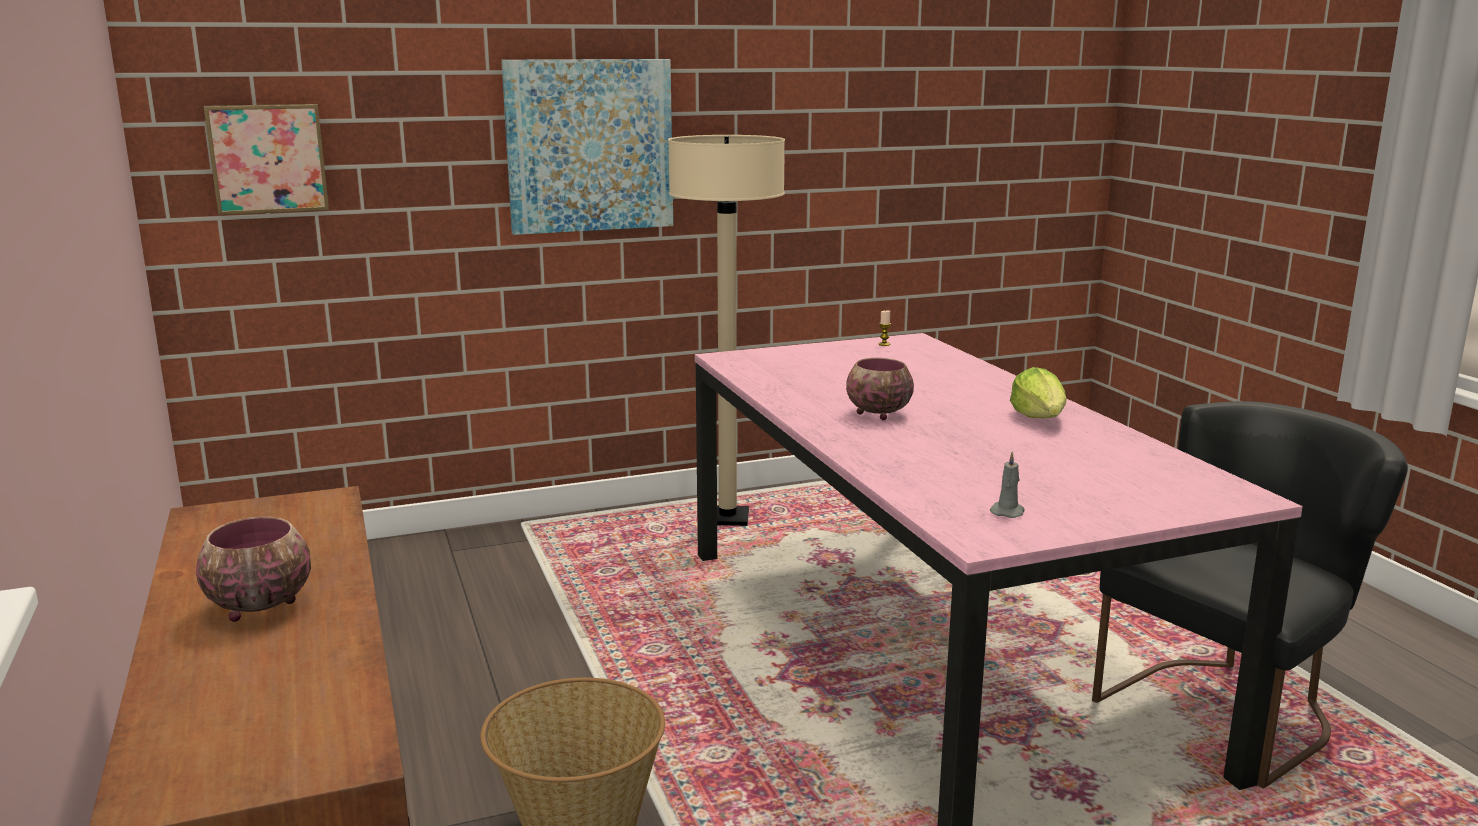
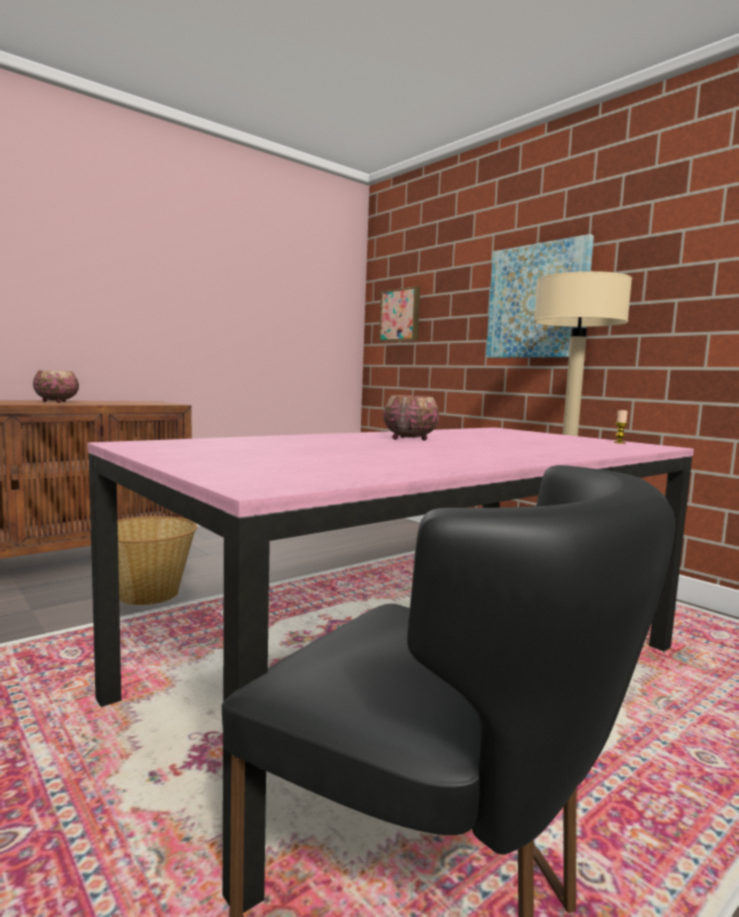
camera: 70 degrees right, 10 degrees down
grey candle [990,451,1024,518] -> none
lettuce [1010,367,1067,418] -> none

